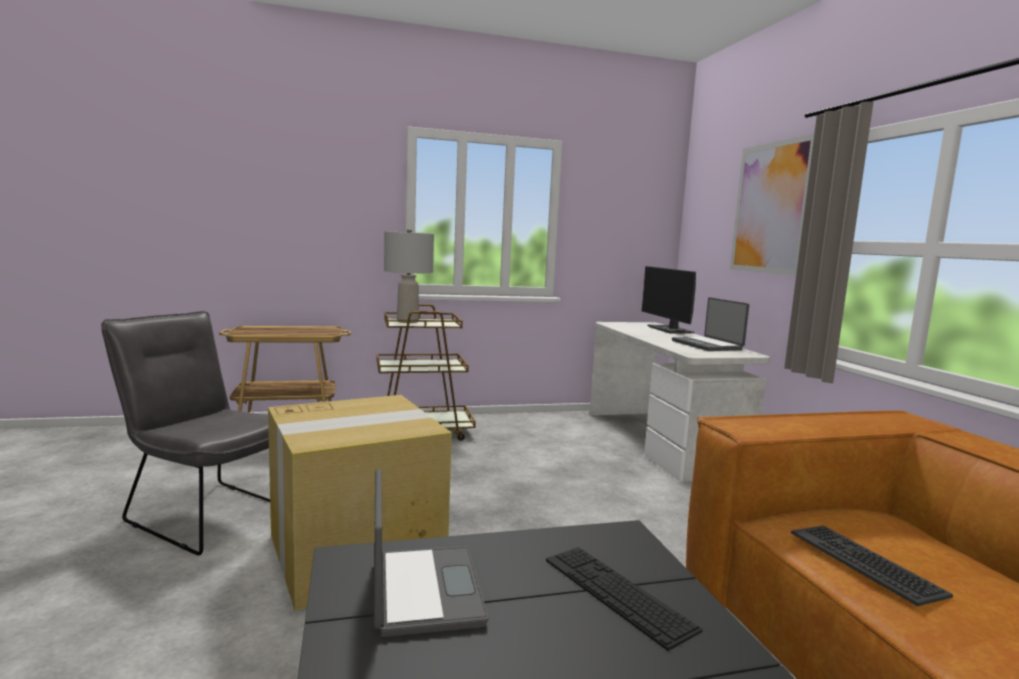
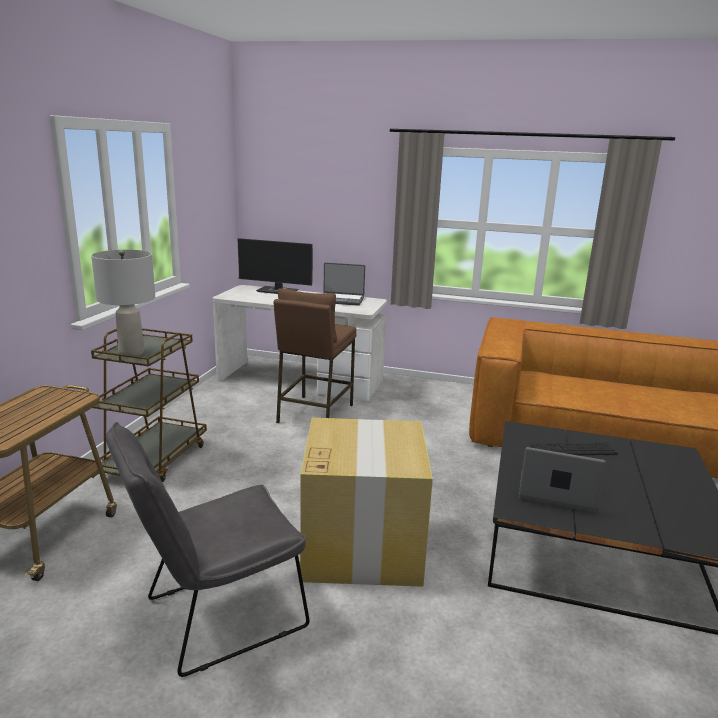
camera: 60 degrees left, 10 degrees up
picture [730,133,814,276] -> none
keyboard [791,526,953,606] -> none
none -> brown stool [274,288,356,423]

